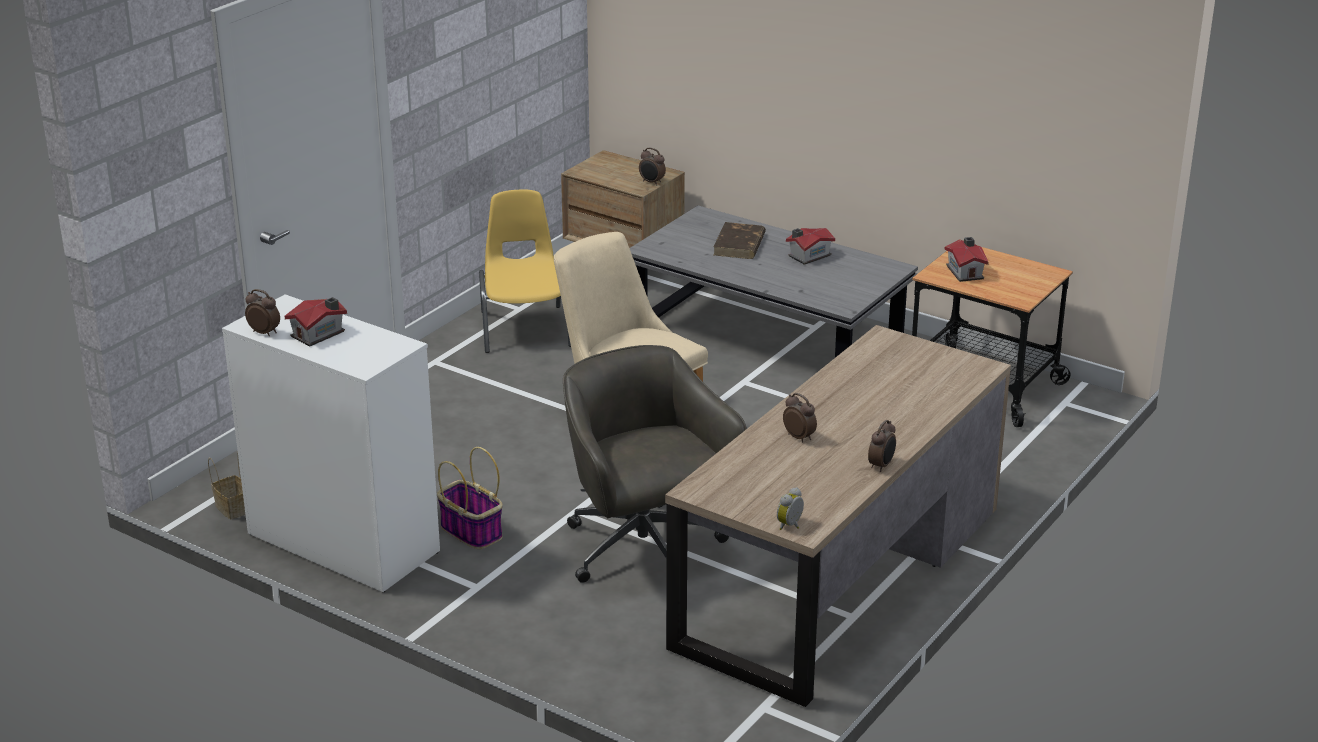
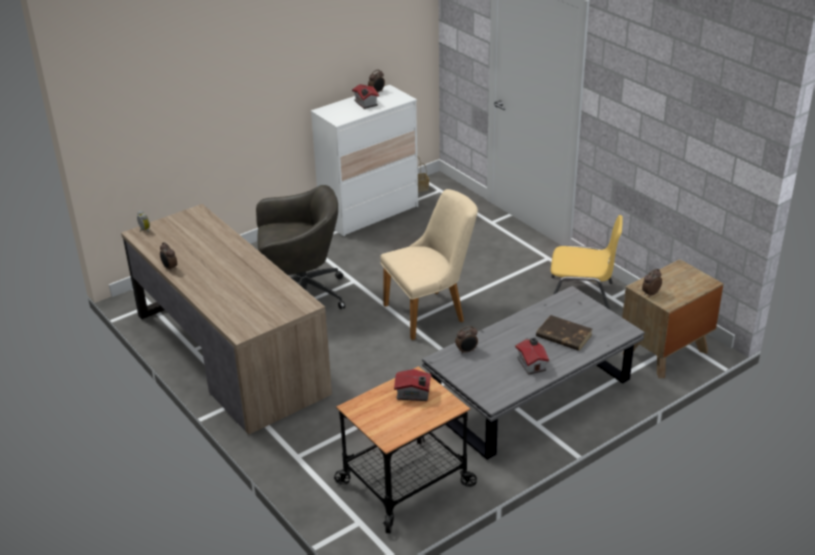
camera: 110 degrees right, 5 degrees up
basket [437,447,503,549] -> none
alarm clock [783,393,817,442] -> alarm clock moved to [455,326,478,354]

